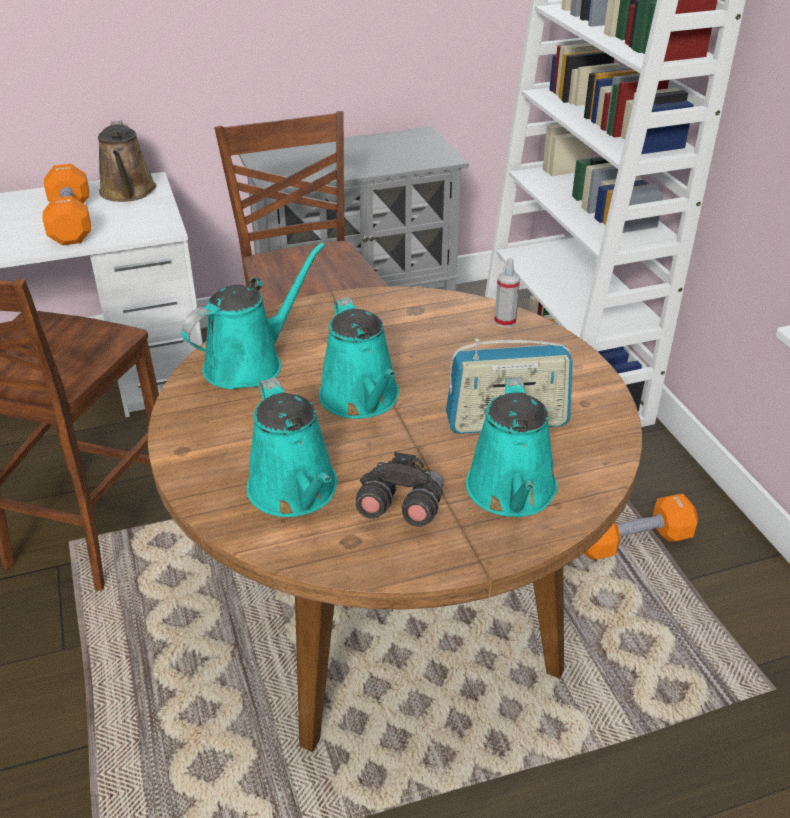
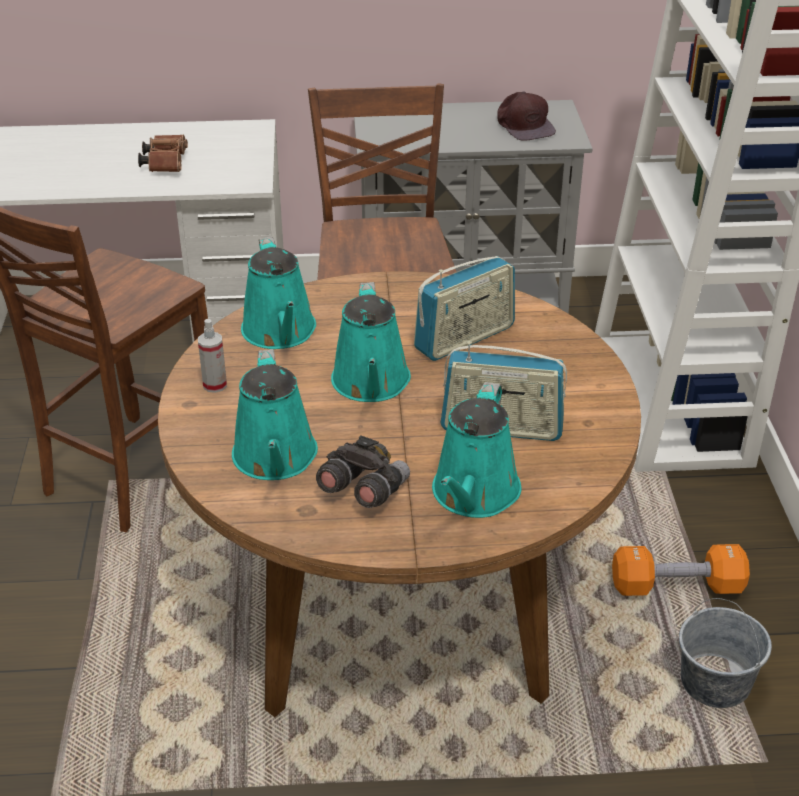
camera: 15 degrees right, 0 degrees up
orange dumbbell [43,164,91,245] -> brown binoculars [138,134,188,172]
brown watering can [98,121,156,202] -> none
turquoise watering can [181,243,325,389] -> turquoise watering can turned 105 degrees clockwise [241,237,316,349]
spray bottle [494,258,520,328] -> spray bottle moved to [198,319,227,393]
none -> radio [414,256,515,361]
none -> brown cap [497,91,556,141]
none -> grey bucket [679,598,772,708]

